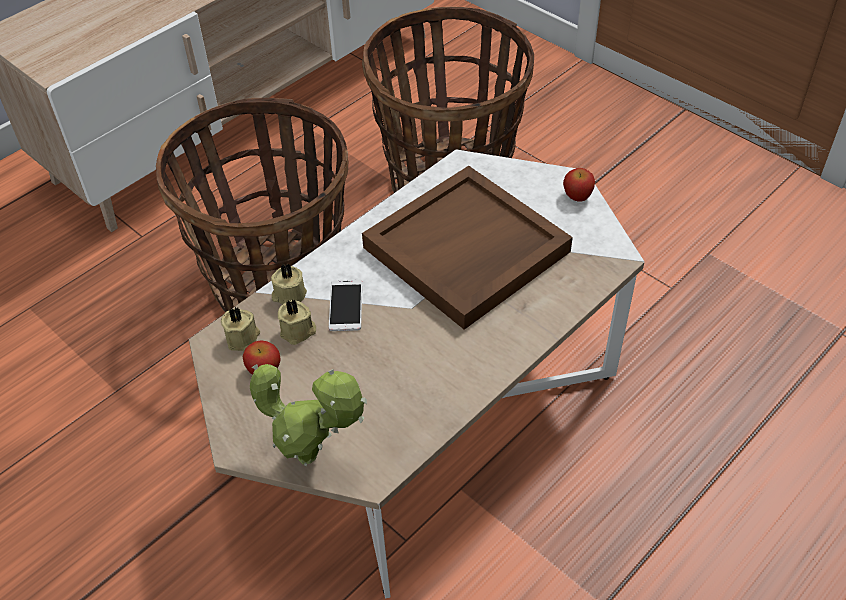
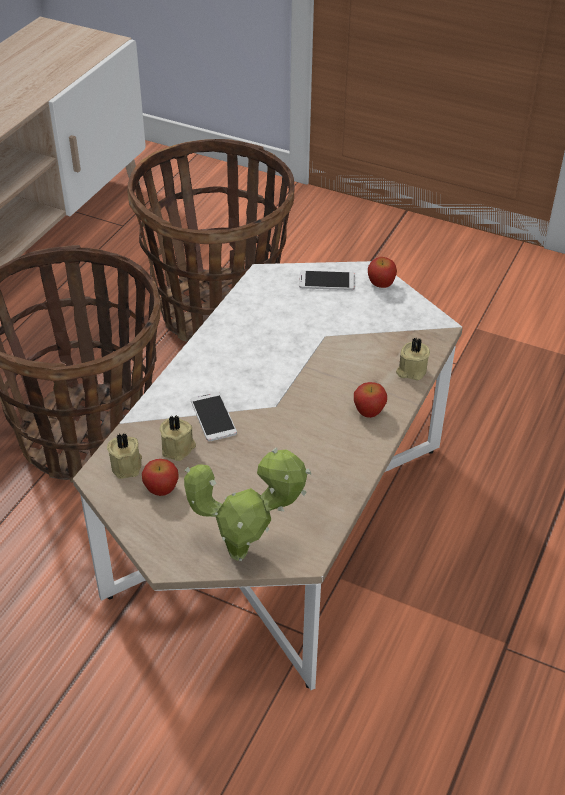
camera: 20 degrees left, 5 degrees down
beige candle [271,264,307,305] -> beige candle moved to [396,338,430,380]
brown tray [362,166,573,330] -> none
none -> phone [299,270,355,290]
none -> apple [354,382,387,418]

